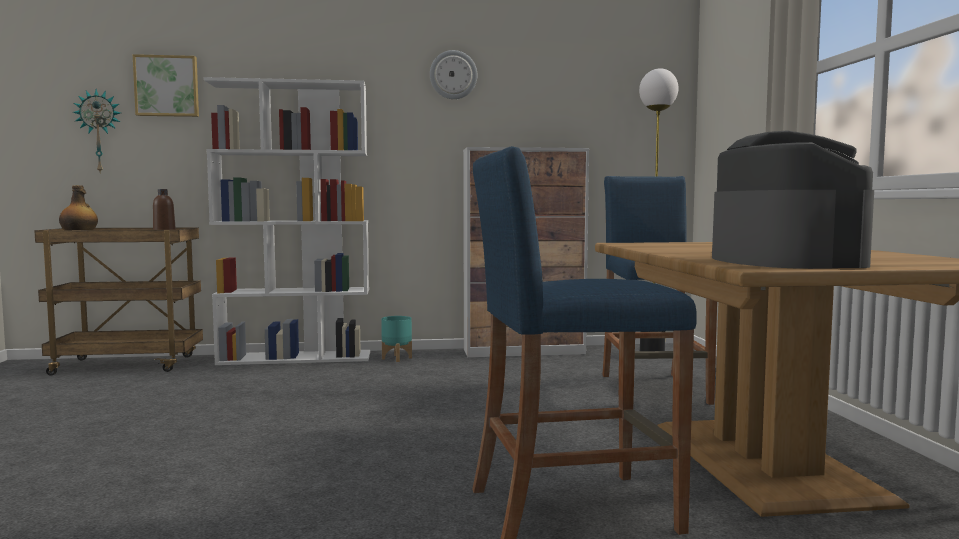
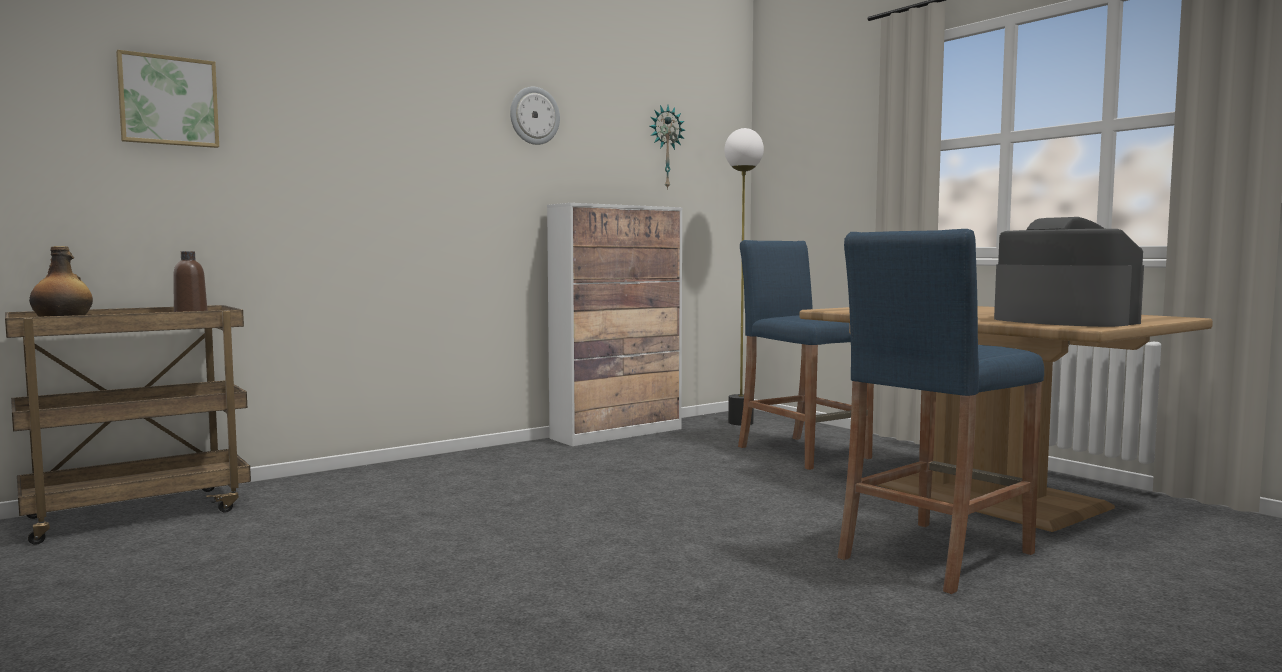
camera: 30 degrees left, 0 degrees up
wall clock [73,89,120,174] -> wall clock moved to [650,105,685,190]
white bookcase [204,77,370,365] -> none
turquoise planter [381,316,412,362] -> none

